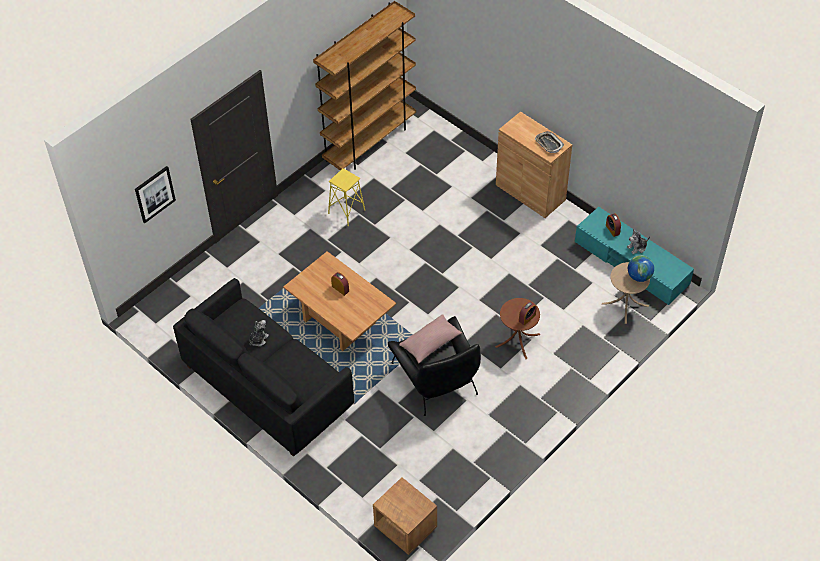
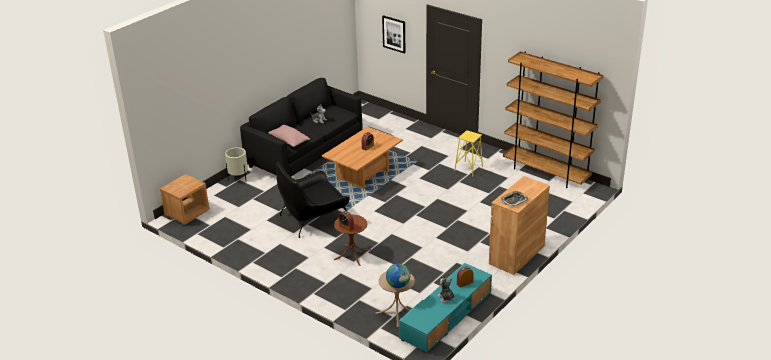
camera: 85 degrees right, 20 degrees down
pink pillow [399,314,462,363] -> pink pillow moved to [268,125,310,147]
none -> beige planter [225,147,248,181]

